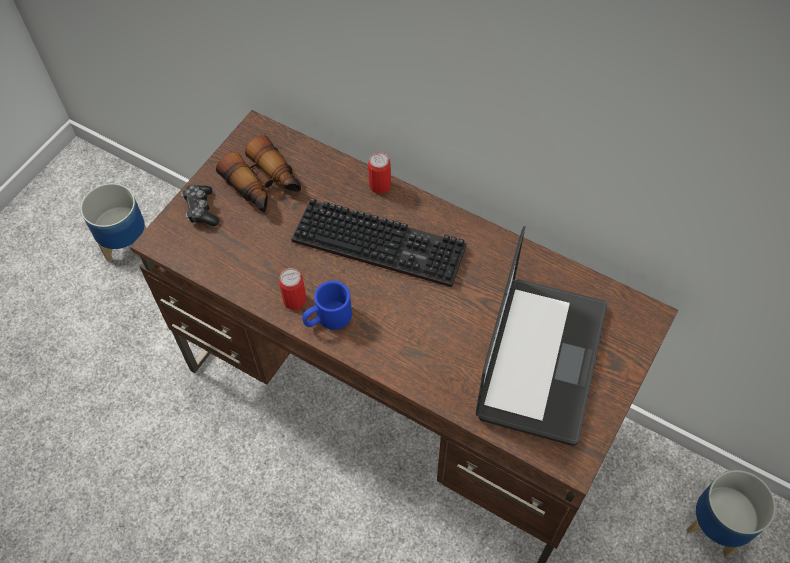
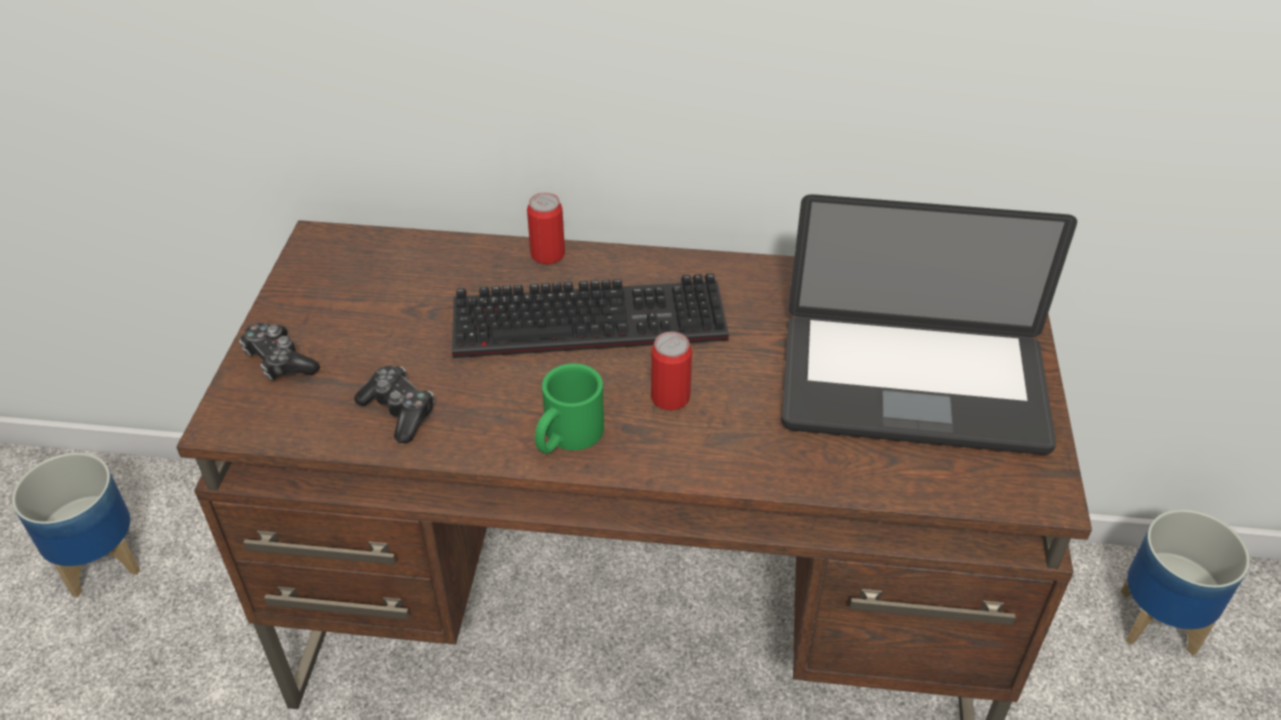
camera: 25 degrees left, 15 degrees down
binoculars [216,135,301,212] -> none
can [279,268,307,310] -> can moved to [651,332,692,410]
blue mug [302,281,352,330] -> green mug [535,363,604,454]
laptop [476,226,607,446] -> laptop turned 105 degrees clockwise [782,194,1077,455]
none -> game controller [354,366,434,443]

